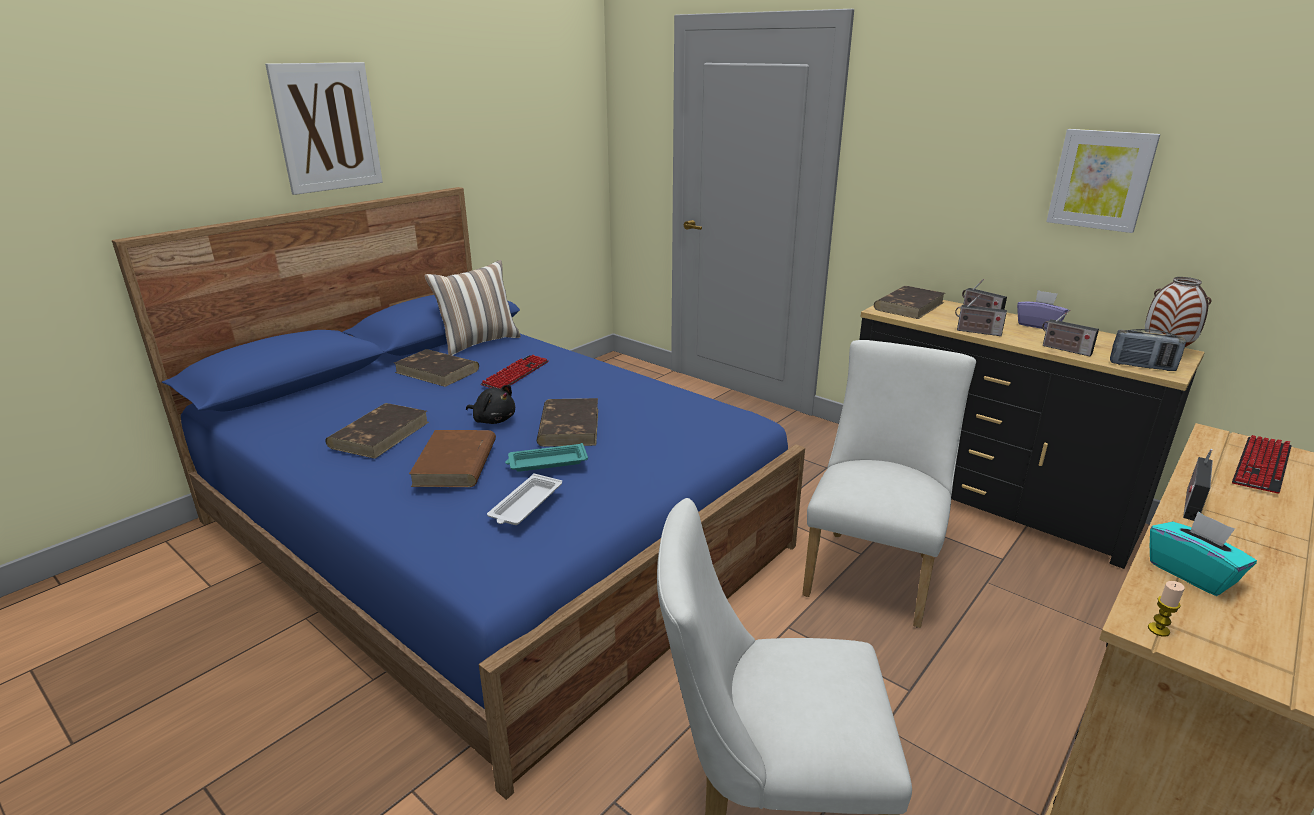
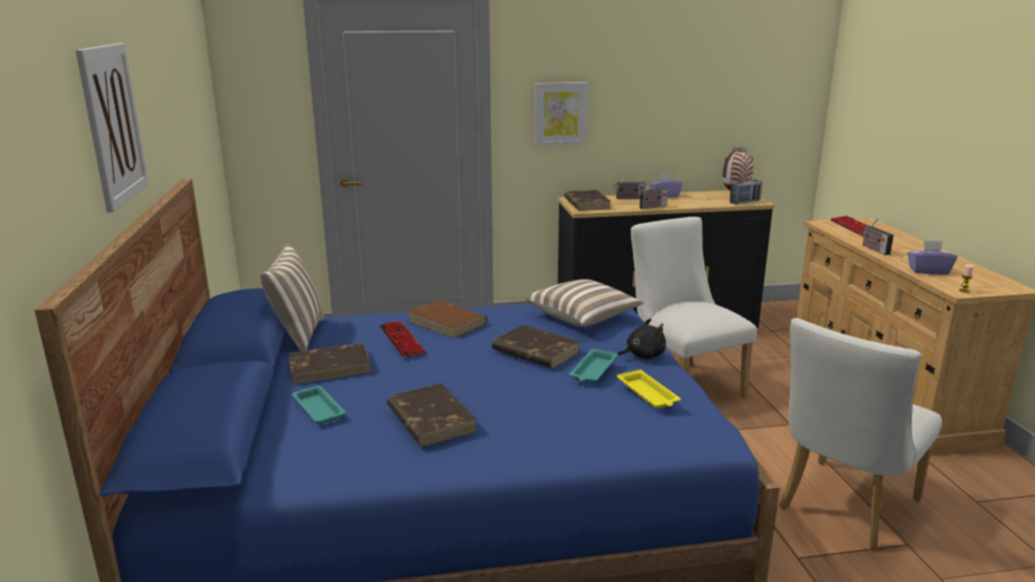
camera: 50 degrees left, 5 degrees down
brown book [409,430,496,487] -> brown book moved to [407,300,487,338]
black plush toy [466,385,515,424] -> black plush toy moved to [617,319,666,359]
white tray [487,474,562,525] -> yellow tray [617,369,681,408]
radio [1042,310,1099,356] -> none
picture [1046,129,1160,233] -> picture moved to [535,82,588,145]
turquoise tissue box [1150,511,1257,596] -> purple tissue box [907,240,958,275]
none -> turquoise tray [292,386,346,424]
none -> pillow [525,279,644,327]

